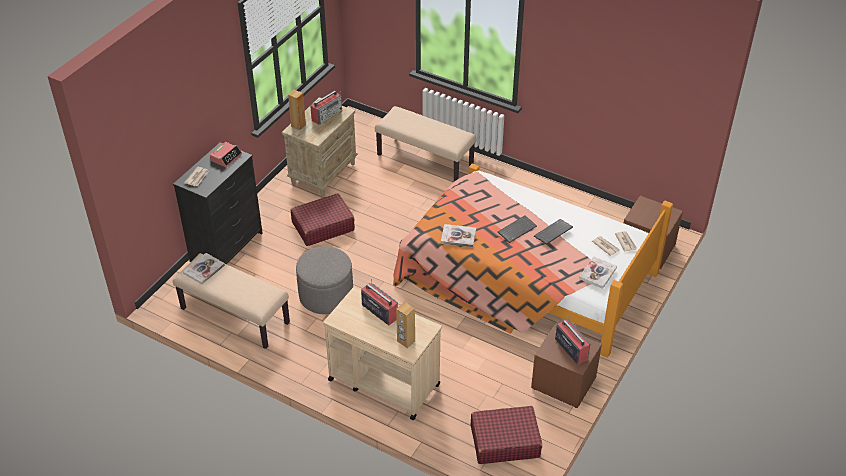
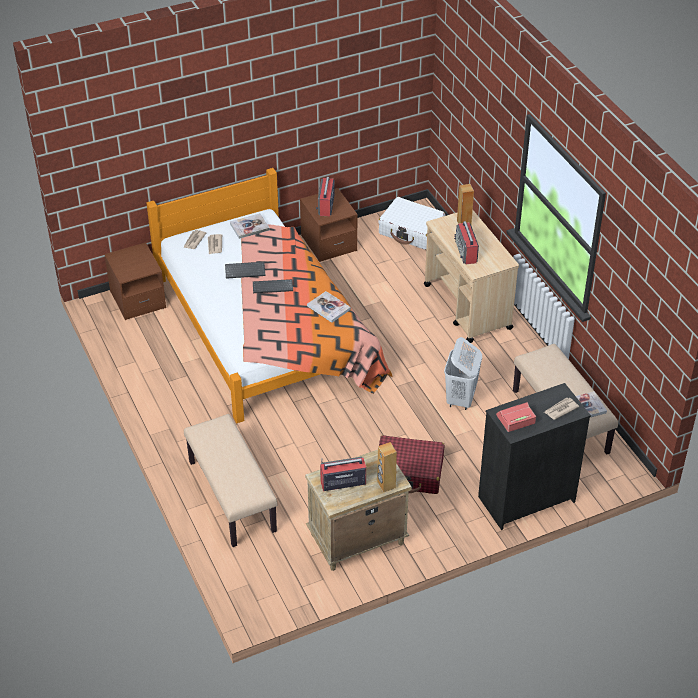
camera: 145 degrees left, 0 degrees up
grey ottoman [296,246,353,314] -> white laundry basket [444,337,482,410]
red suitcase [471,406,542,464] -> white suitcase [378,197,445,250]

